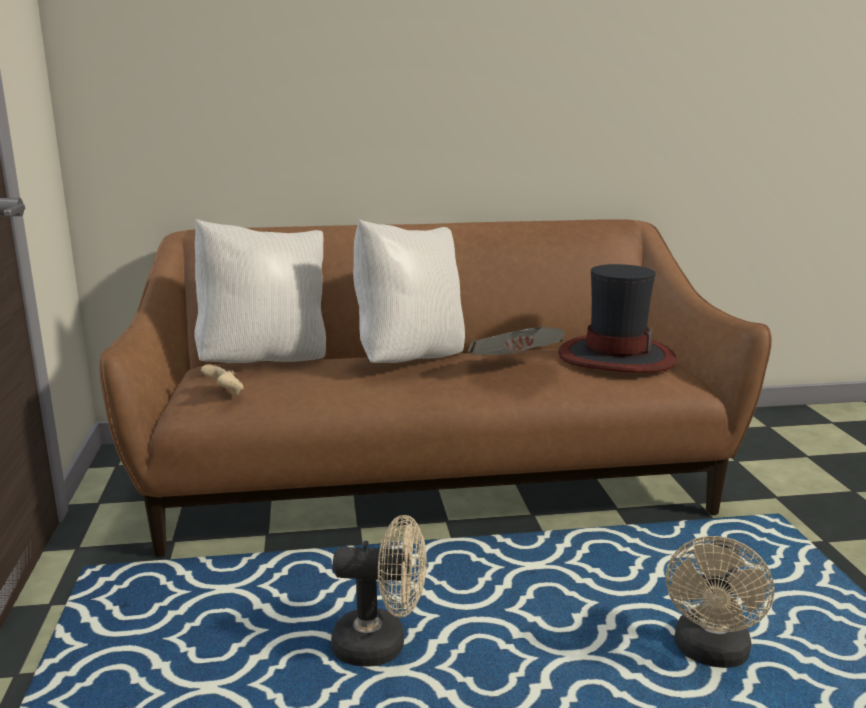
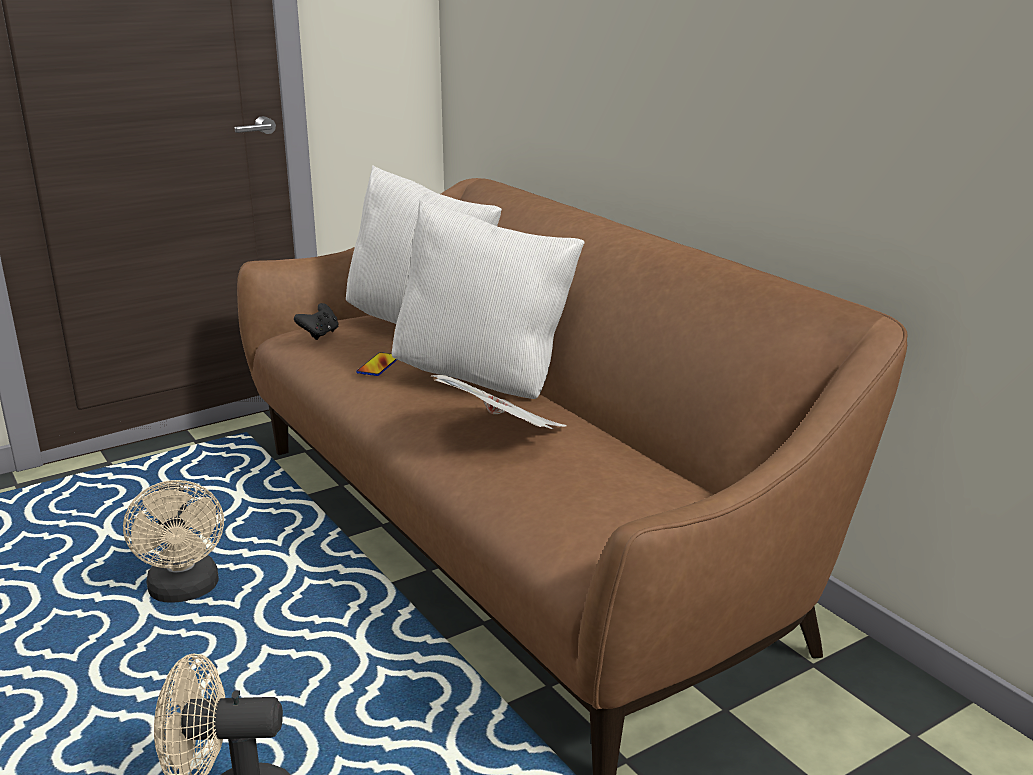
camera: 65 degrees right, 5 degrees up
beige game controller [201,364,244,396] -> black game controller [294,303,338,340]
hat [558,264,677,373] -> none
none -> phone [356,352,397,376]

